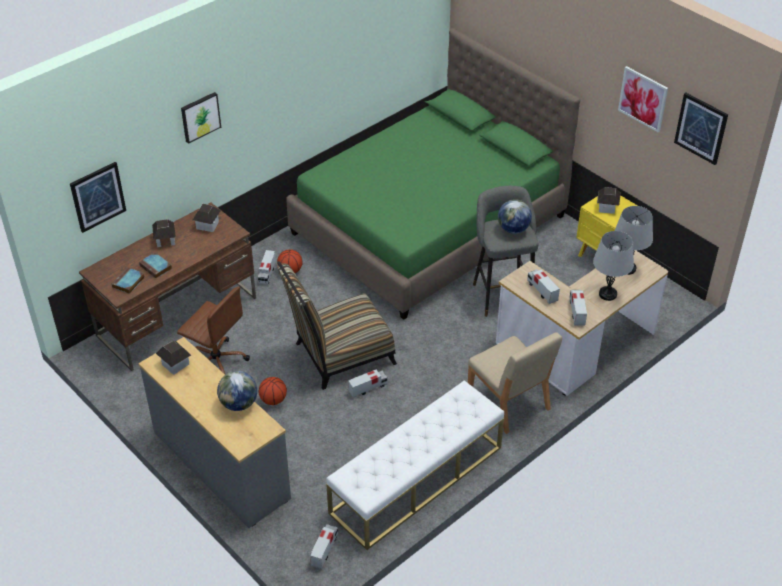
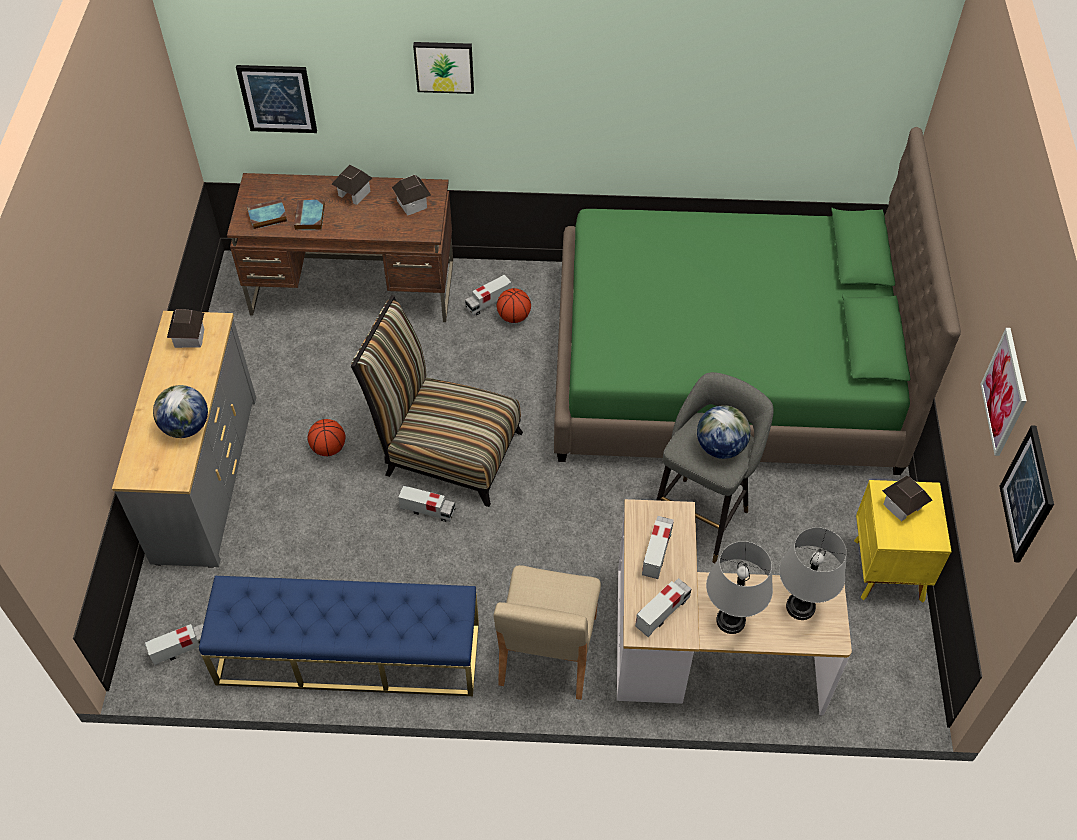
camera: 45 degrees right, 10 degrees up
brown office chair [177,287,250,374] -> none
white bench [326,380,504,550] -> blue bench [199,576,479,696]

